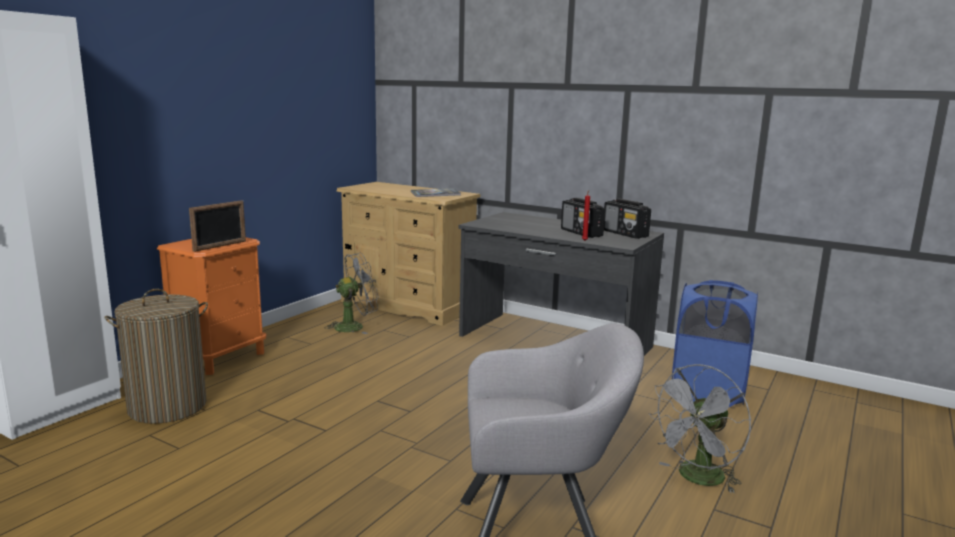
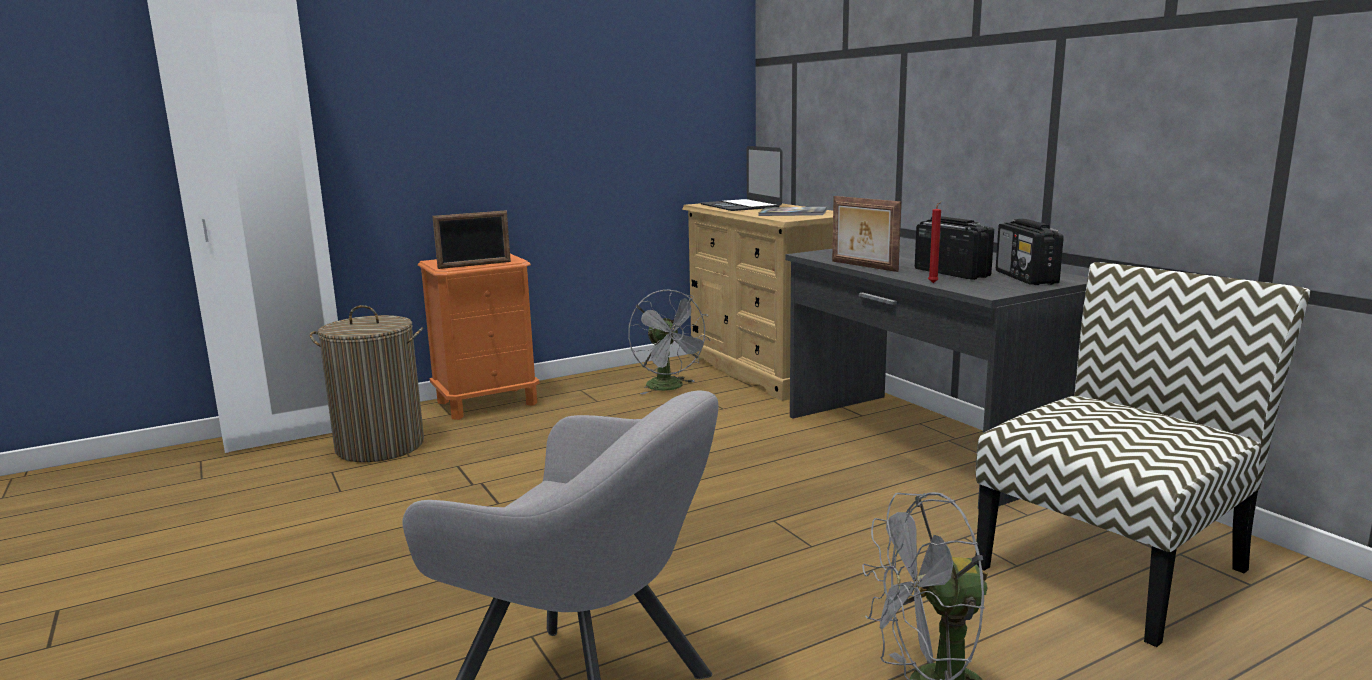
camera: 30 degrees right, 0 degrees up
grey fan [324,252,379,334] -> grey fan turned 60 degrees clockwise [628,289,711,394]
radio [561,198,605,238] -> radio turned 150 degrees clockwise [915,216,994,280]
blue laundry basket [672,280,758,407] -> chair [976,262,1310,647]
none -> laptop [701,146,783,211]
none -> picture frame [832,196,901,272]

